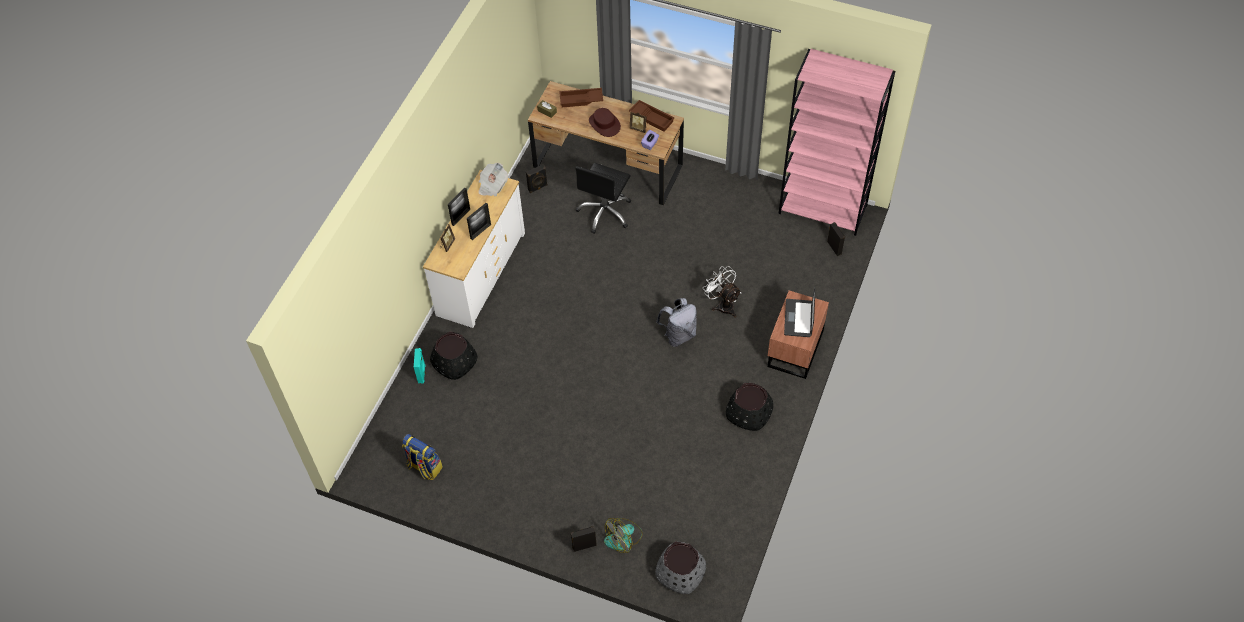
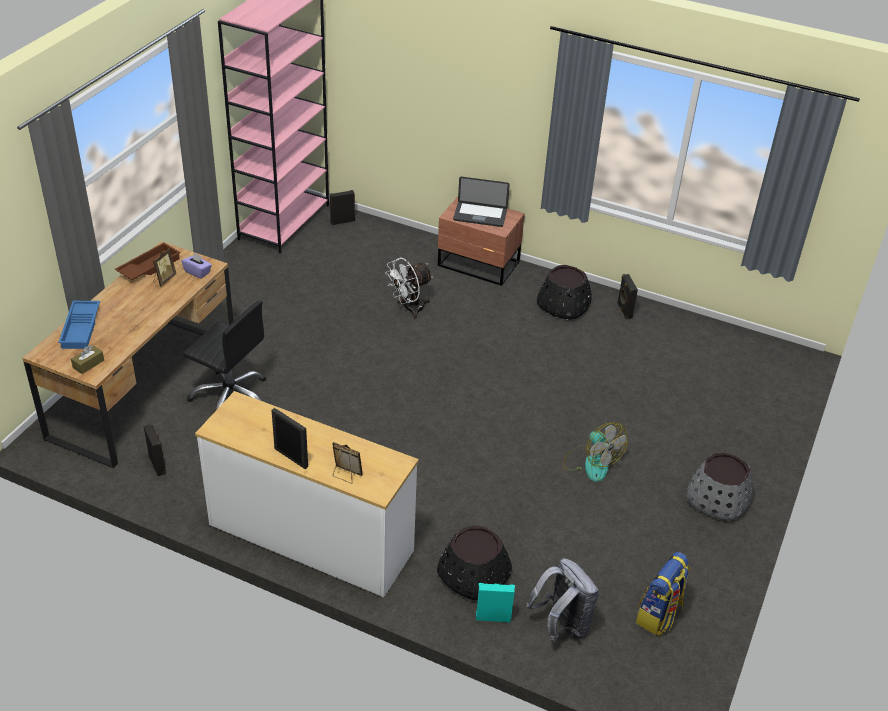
camera: 90 degrees left, 15 degrees down
picture frame [467,203,491,240] -> none
newspaper [478,163,508,196] -> none
brown tray [559,88,603,107] -> blue tray [58,301,100,349]
black speaker [571,526,597,552] -> black speaker moved to [617,274,638,319]
brown hat [589,108,621,137] -> none
fan [604,518,643,553] -> fan moved to [563,423,628,482]
grey planter [655,541,706,594] -> grey planter moved to [687,453,753,521]
grey backpack [656,298,697,347] -> grey backpack moved to [526,558,599,642]

